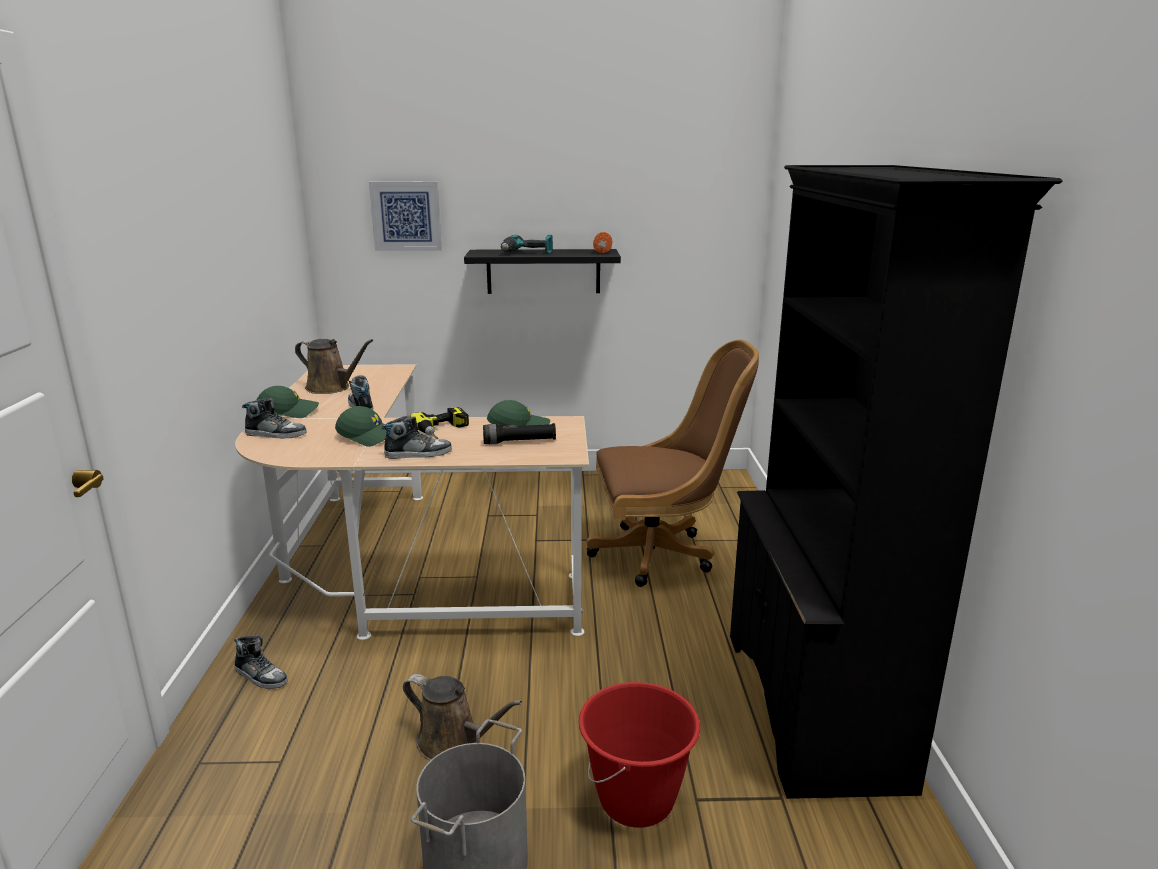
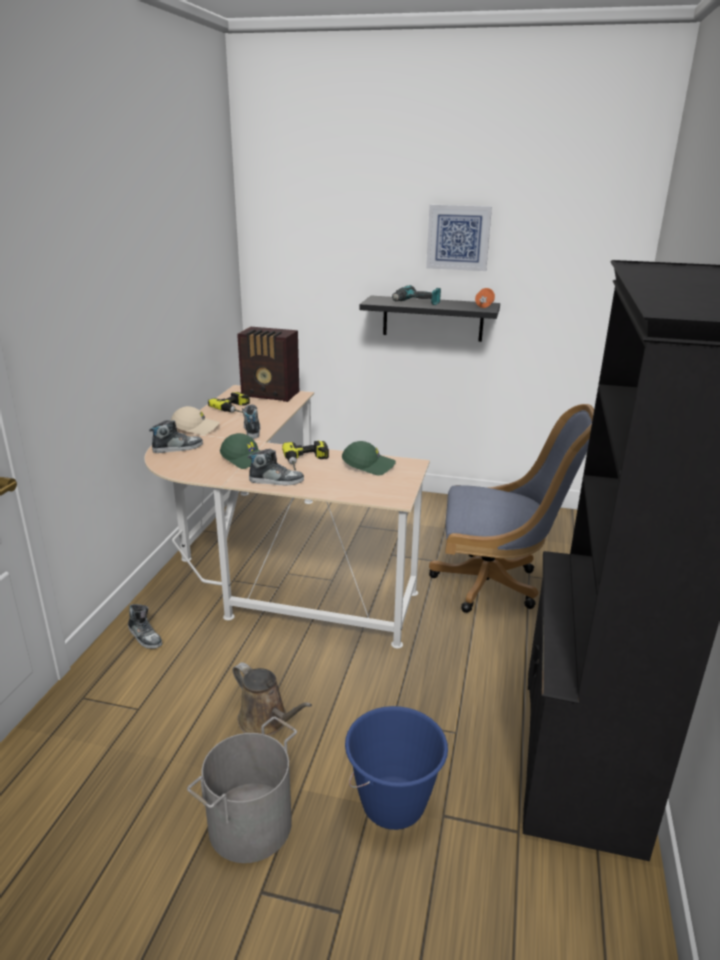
camera: 15 degrees right, 5 degrees up
shoe [242,398,307,438] -> shoe turned 45 degrees counterclockwise [149,420,203,453]
green cap [257,386,319,418] -> beige cap [171,406,220,435]
brown watering can [295,339,373,394] -> power drill [208,392,250,413]
picture [369,182,442,251] -> picture moved to [426,205,492,271]
black flashlight [483,423,556,444] -> none
red bucket [579,682,700,828] -> blue bucket [345,706,448,830]
brown office chair [586,340,759,587] -> blue office chair [429,404,594,613]
none -> radio [237,327,299,402]

